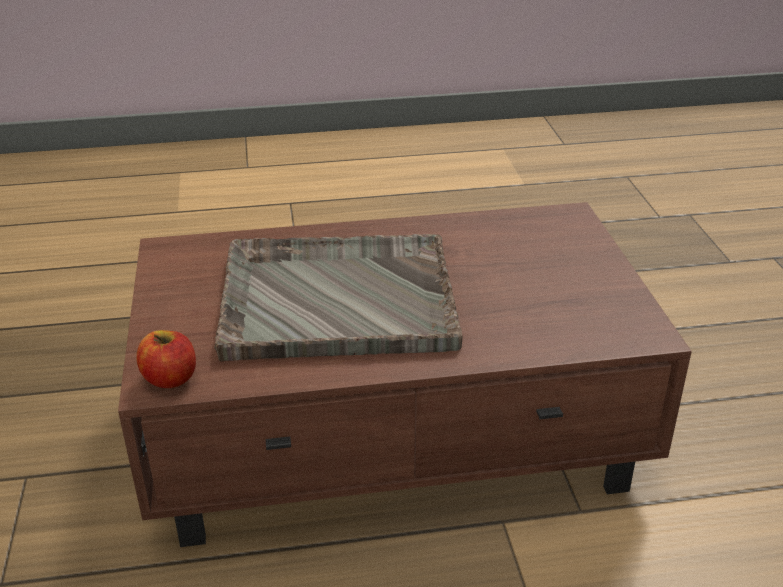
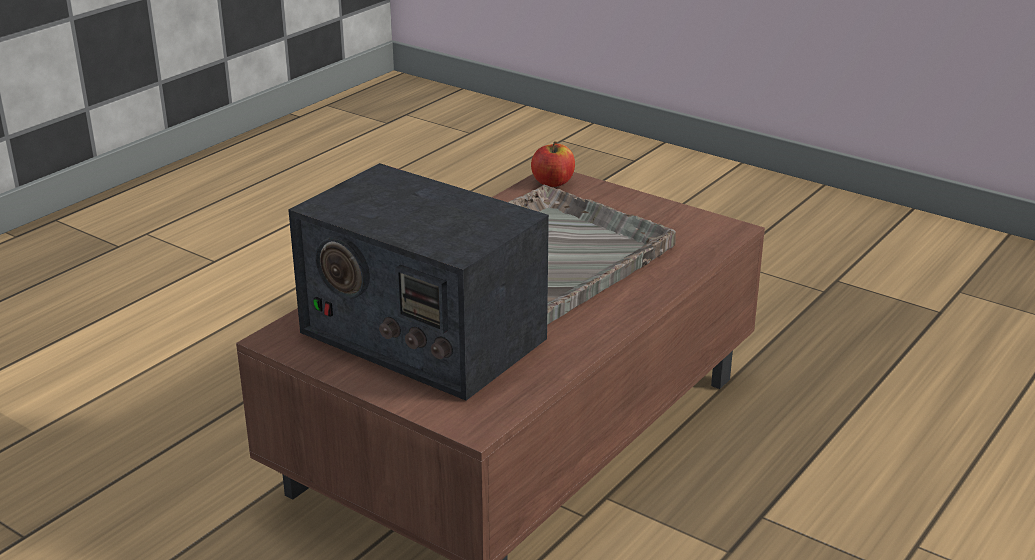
camera: 135 degrees right, 5 degrees down
none -> radio [288,163,549,401]

